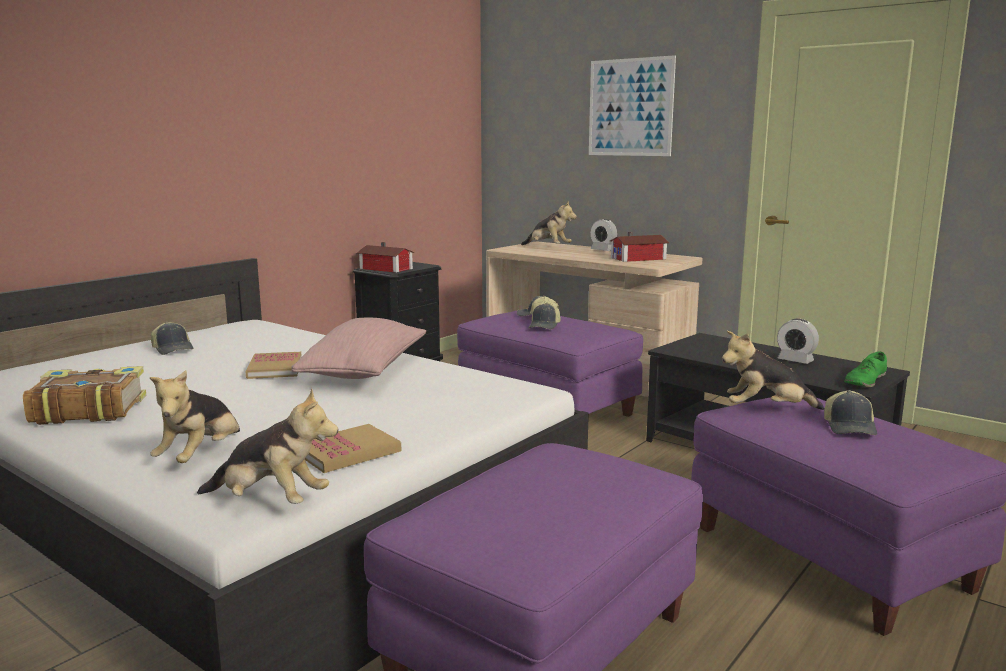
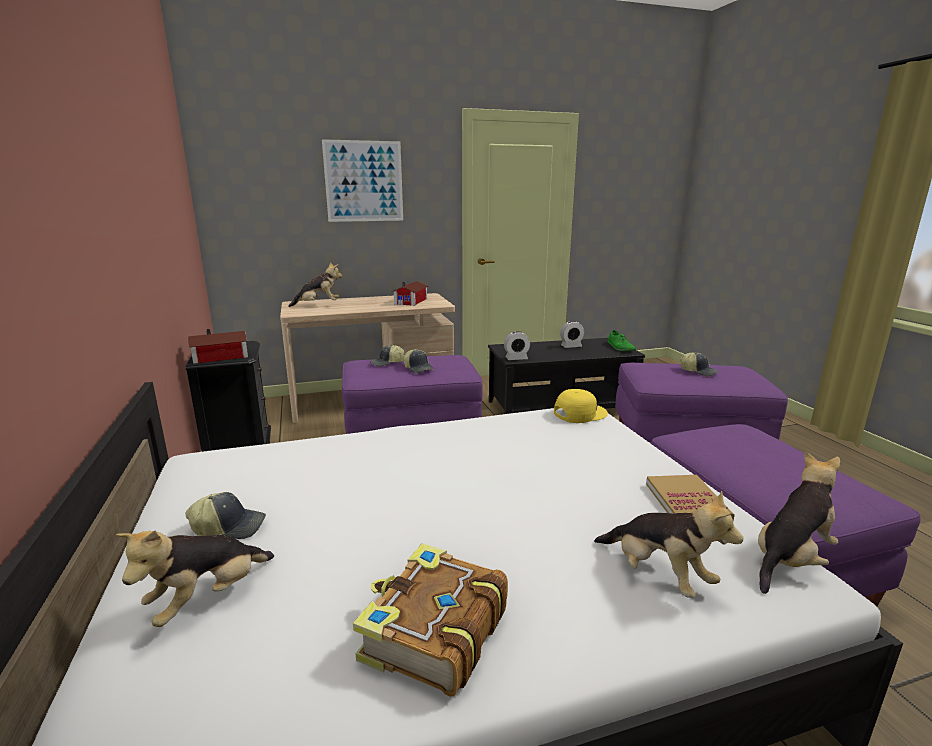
camera: 55 degrees left, 5 degrees up
book [246,352,302,379] -> none
pink pillow [291,318,426,379] -> none
alarm clock [590,219,617,251] -> alarm clock moved to [504,331,530,360]
plush toy [722,331,824,410] -> plush toy moved to [116,530,274,627]
none -> yellow cap [554,389,608,423]

